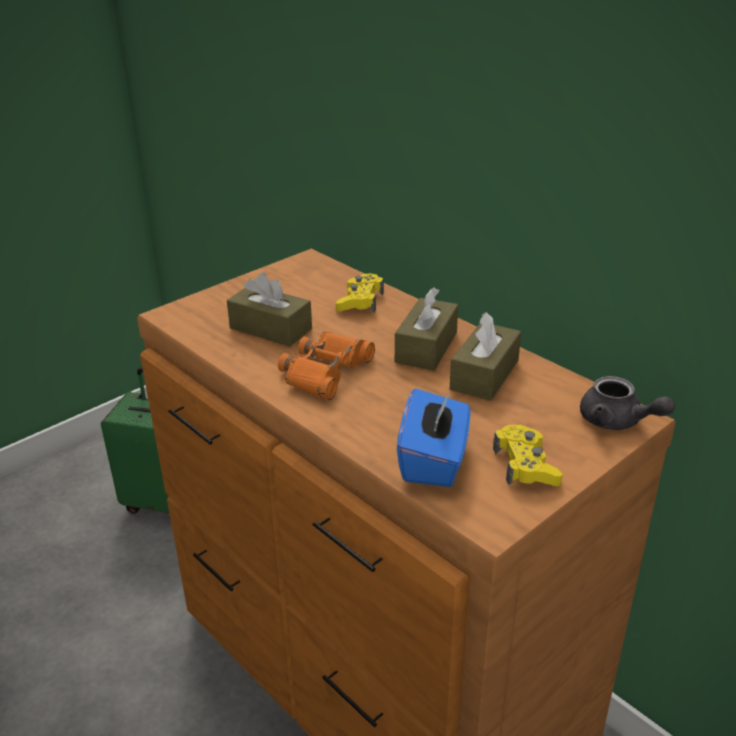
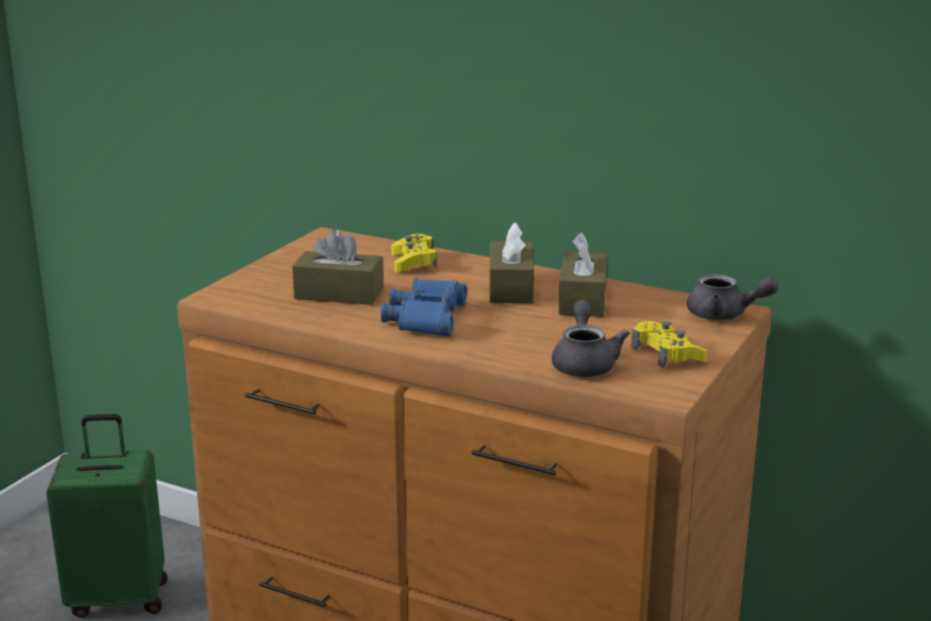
camera: 20 degrees left, 10 degrees down
orange binoculars [278,331,375,400] -> blue binoculars [381,279,467,336]
blue tissue box [397,389,471,487] -> grey teapot [552,300,630,377]

